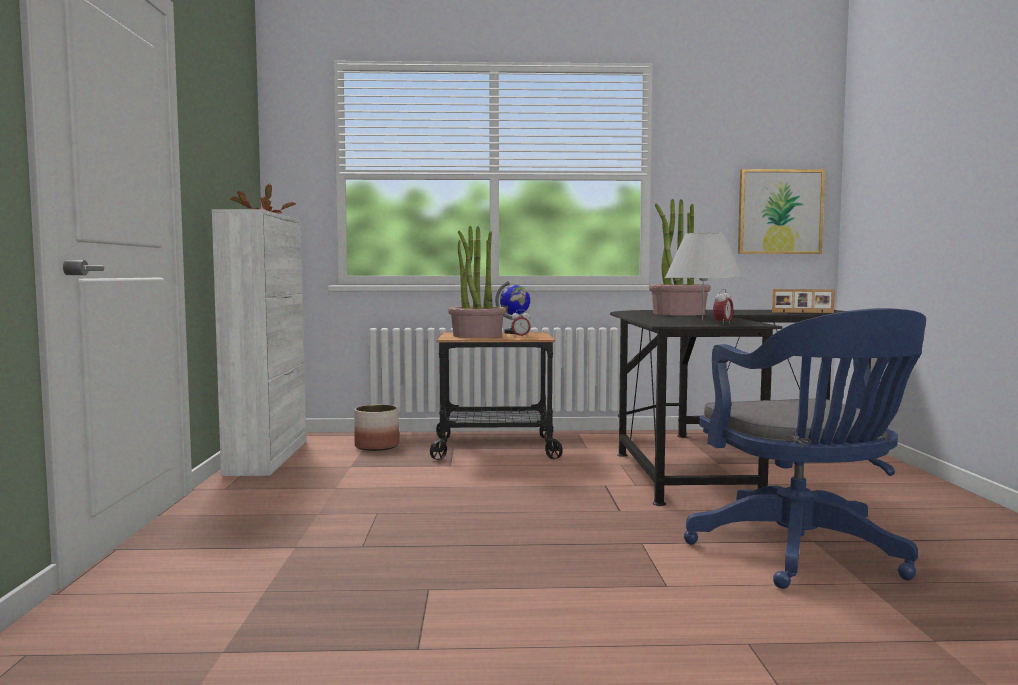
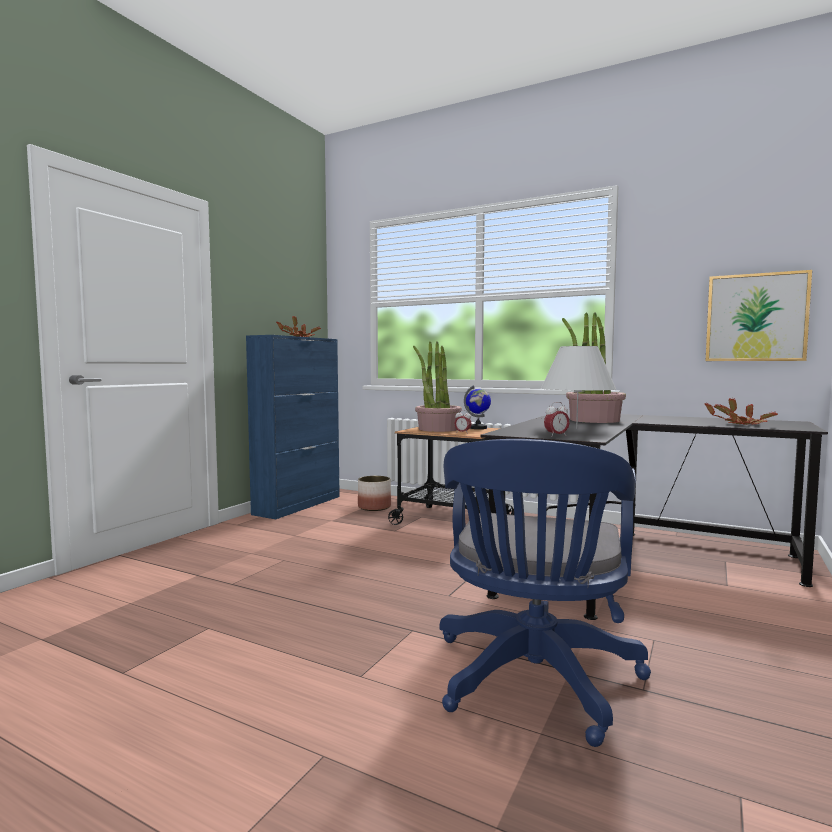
camera: 30 degrees right, 0 degrees up
white cabinet [212,209,306,476] -> blue cabinet [246,335,340,519]
picture frame [772,289,835,313] -> potted plant [704,398,778,425]

